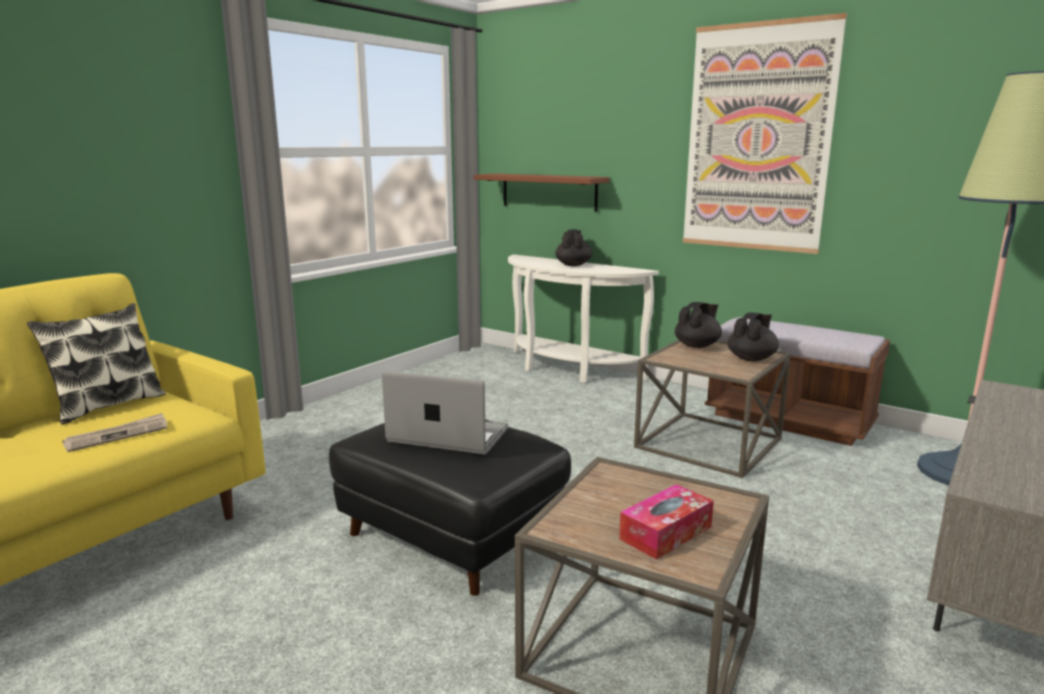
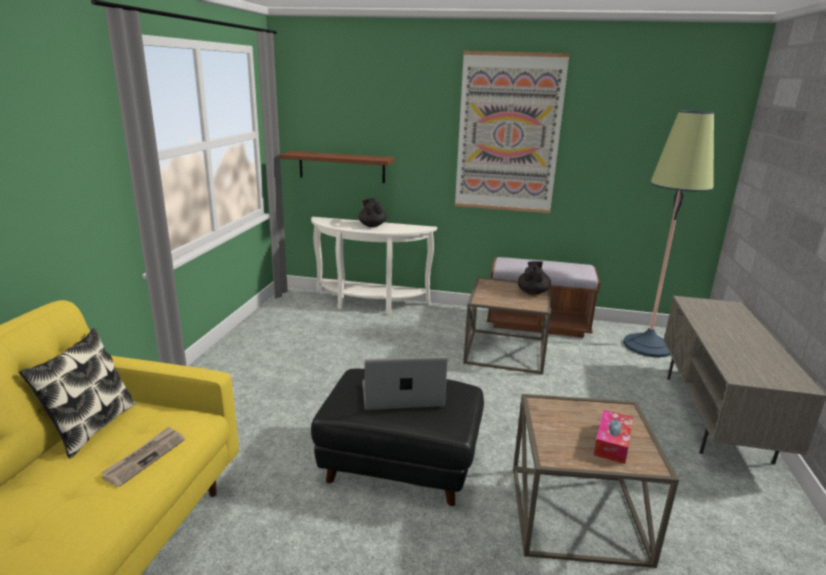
camera: 25 degrees left, 5 degrees up
black teapot [675,302,722,348] -> none

